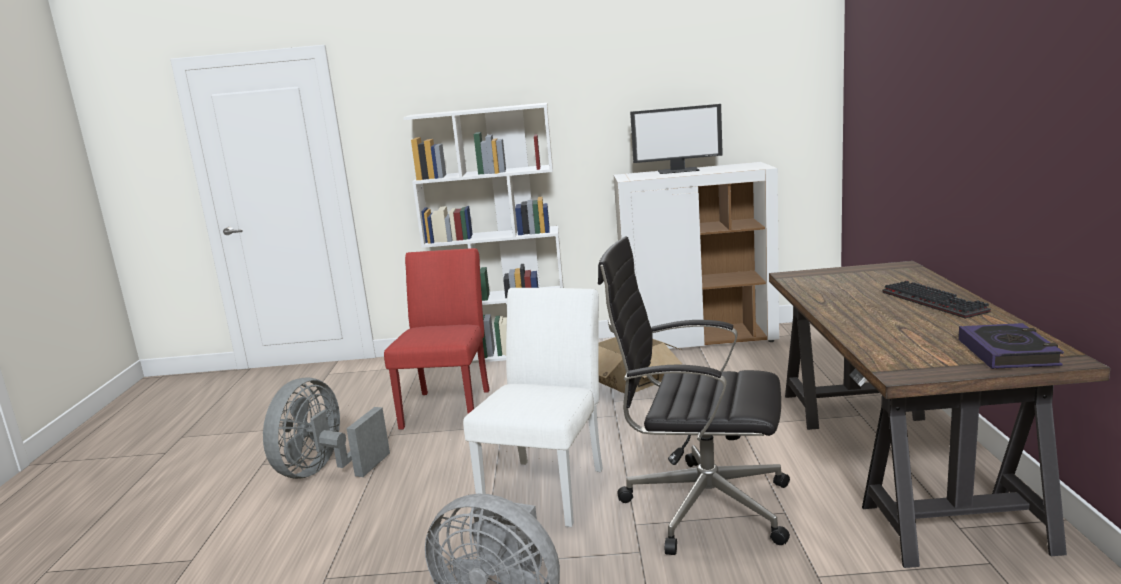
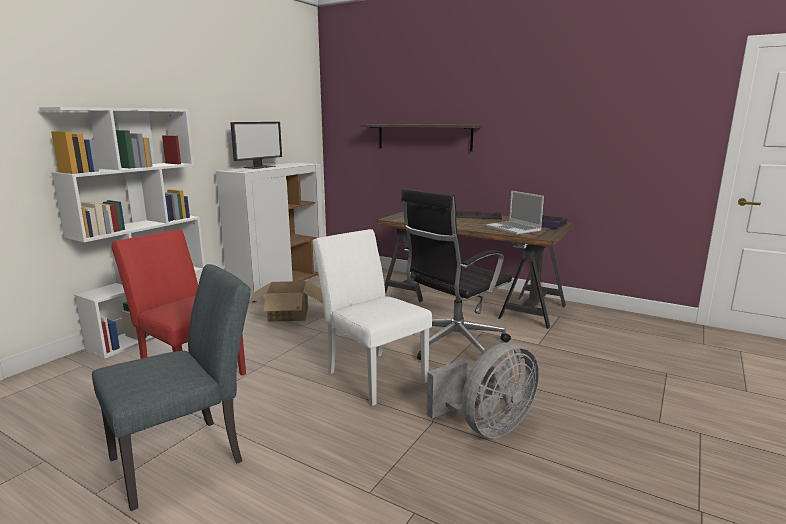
camera: 60 degrees left, 0 degrees up
grey fan [263,377,390,479] -> grey chair [92,264,251,511]
none -> shelf [360,124,483,152]
none -> laptop [486,190,544,235]

